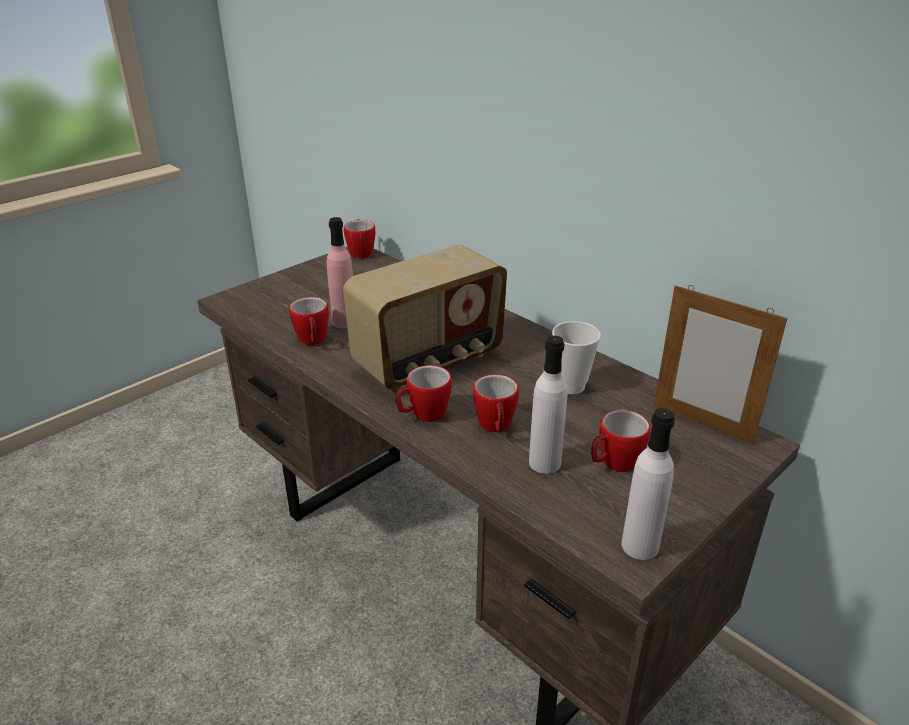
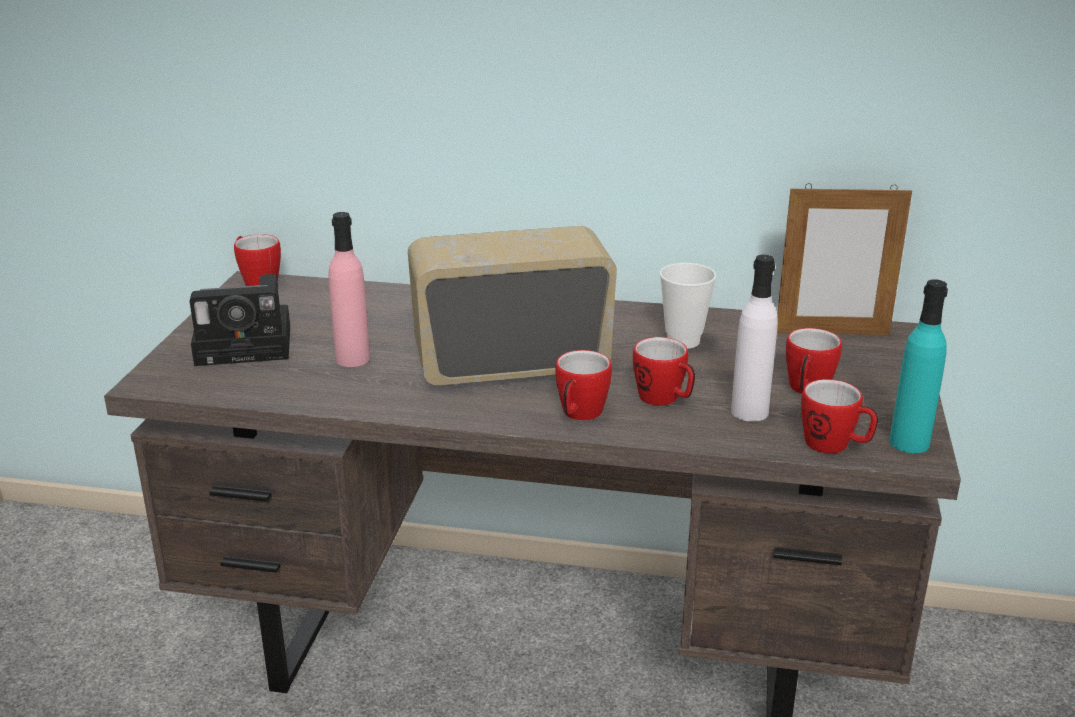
camera: 35 degrees left, 5 degrees down
mug [289,297,329,345] -> mug moved to [801,379,878,454]
radio [343,245,507,389] -> radio turned 120 degrees counterclockwise [408,226,617,386]
white bottle [621,408,675,560] -> turquoise bottle [889,279,948,453]
none -> camera [190,274,290,366]

